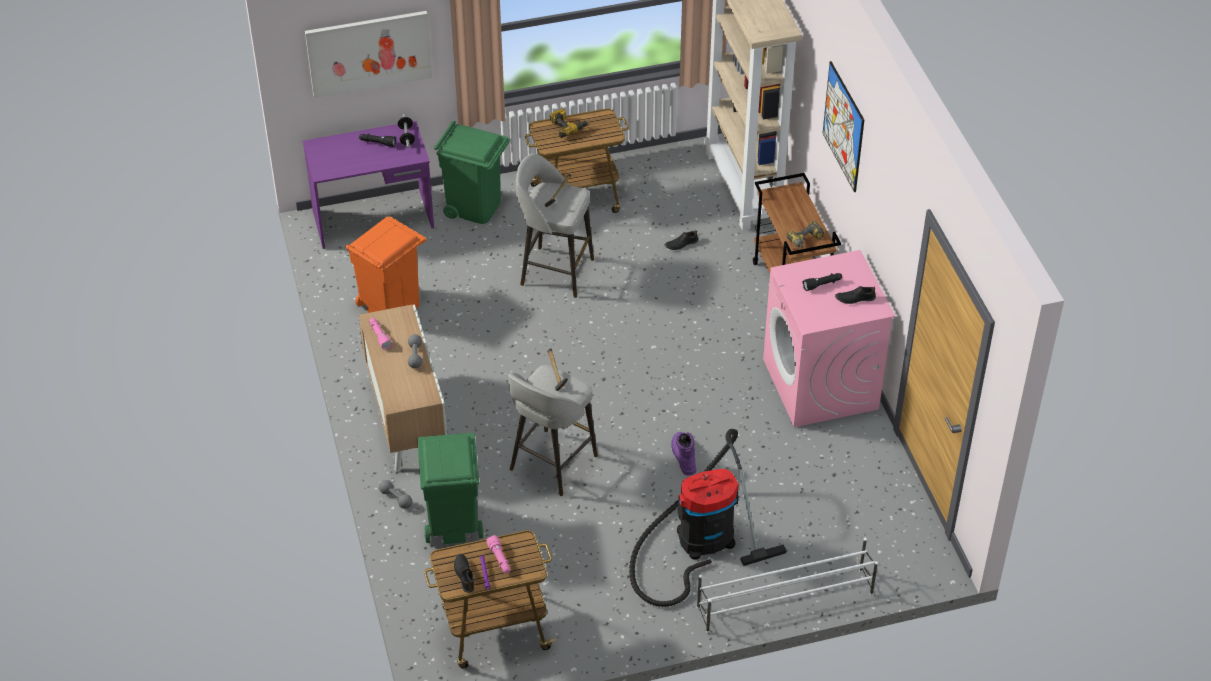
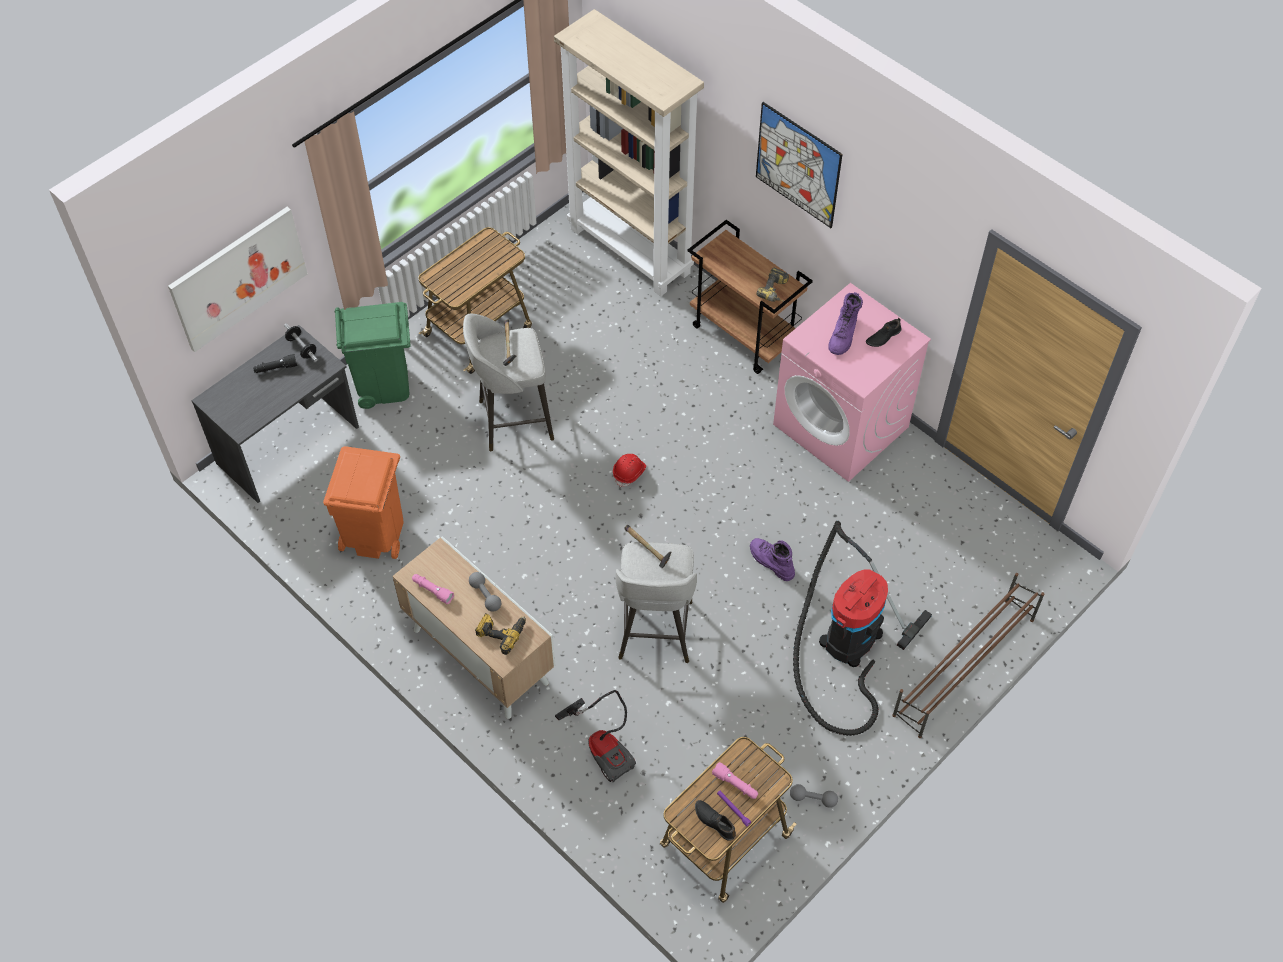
camera: 30 degrees left, 10 degrees up
purple desk [303,121,434,249] -> grey desk [191,325,359,503]
grey dumbbell [379,480,412,509] -> grey dumbbell moved to [790,784,838,808]
green trash can [417,433,483,544] -> vacuum cleaner [555,690,636,783]
power drill [550,109,588,138] -> power drill moved to [475,613,526,655]
black shoe [664,230,698,250] -> none
white shoe rack [697,538,878,634] -> brown shoe rack [892,573,1045,738]
black flashlight [802,273,842,291] -> purple boot [829,292,863,355]
none -> red hard hat [613,454,646,487]

